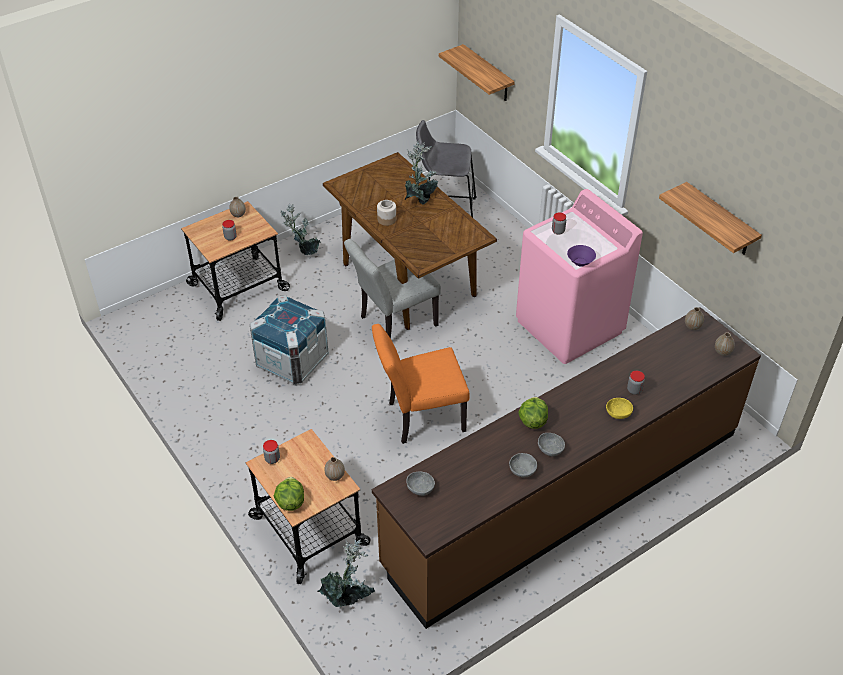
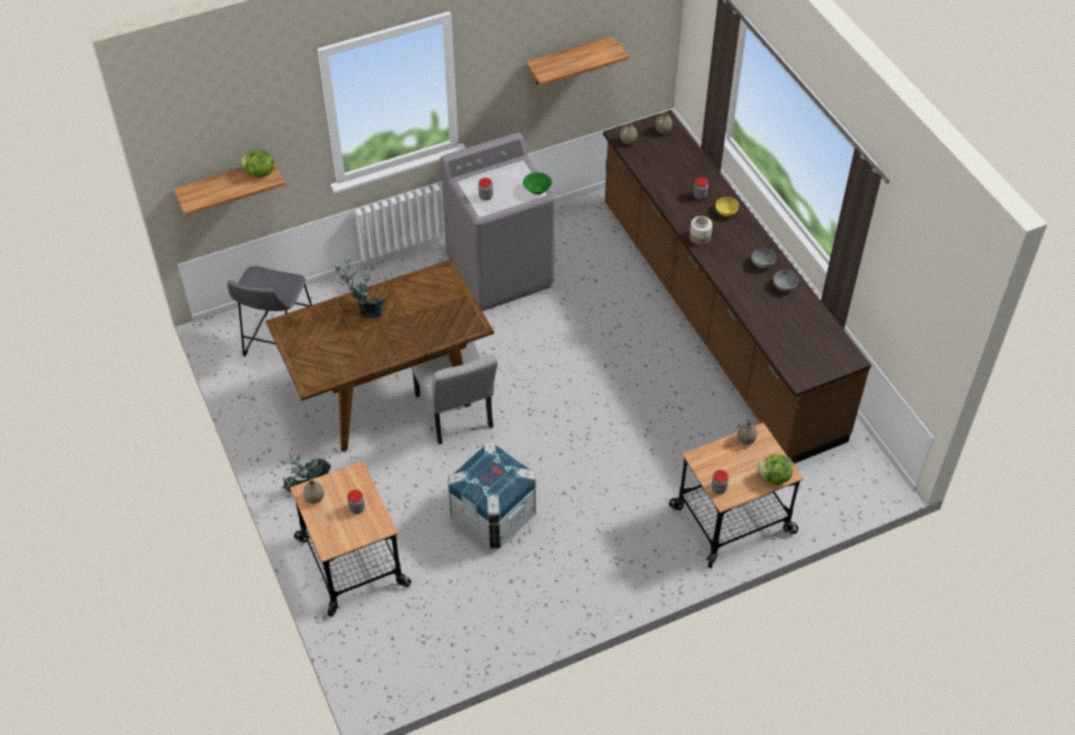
camera: 80 degrees left, 5 degrees up
potted plant [317,539,375,607] -> none
orange chair [372,324,470,444] -> none
jar [377,200,396,226] -> jar moved to [690,216,712,245]
grey bowl [406,471,435,496] -> none
pink washing machine [516,189,643,364] -> grey washing machine [440,132,555,311]
lettuce [518,397,548,429] -> lettuce moved to [241,150,274,178]
purple bowl [567,245,596,267] -> green bowl [523,172,552,195]

